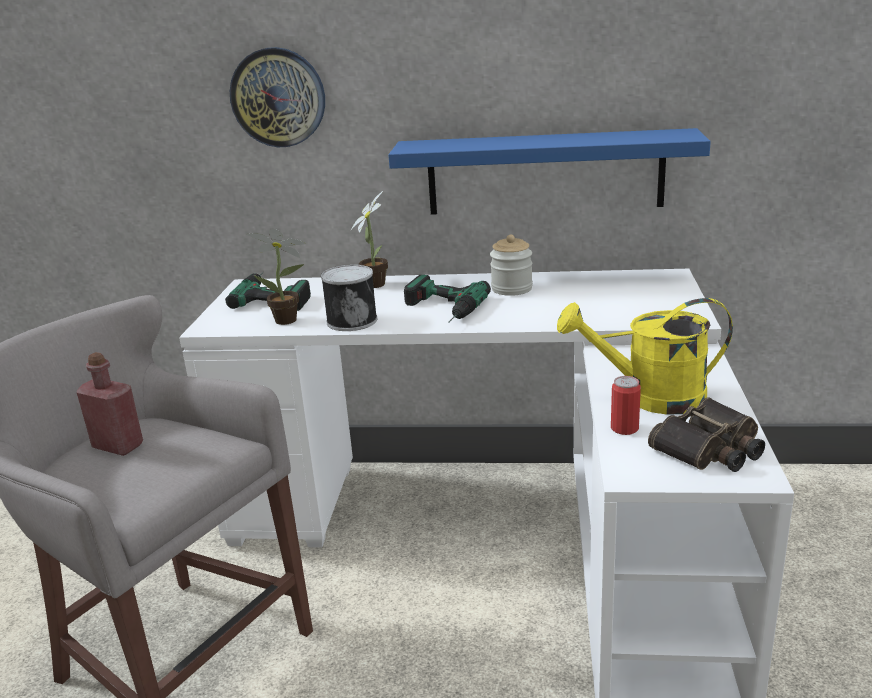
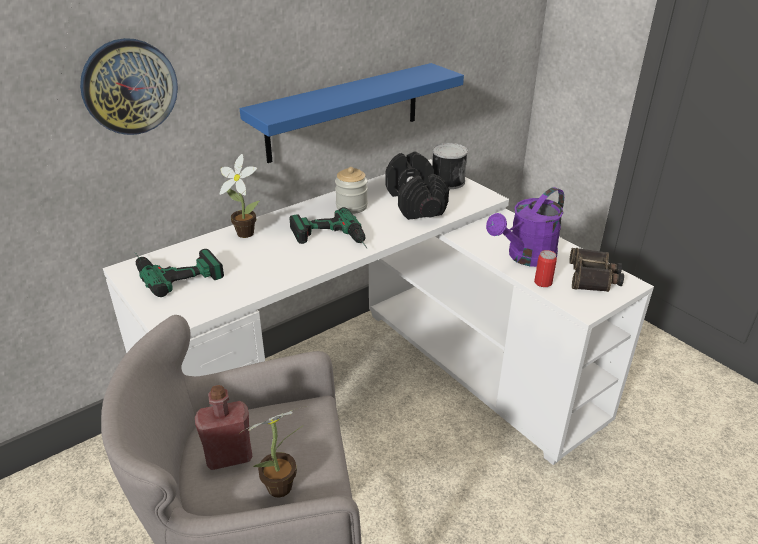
camera: 45 degrees left, 10 degrees up
potted plant [247,229,305,325] -> potted plant moved to [240,406,308,497]
can [321,265,377,331] -> can moved to [432,143,468,189]
yellow watering can [557,298,733,415] -> purple watering can [486,187,564,267]
none -> black dumbbell [385,152,449,220]

